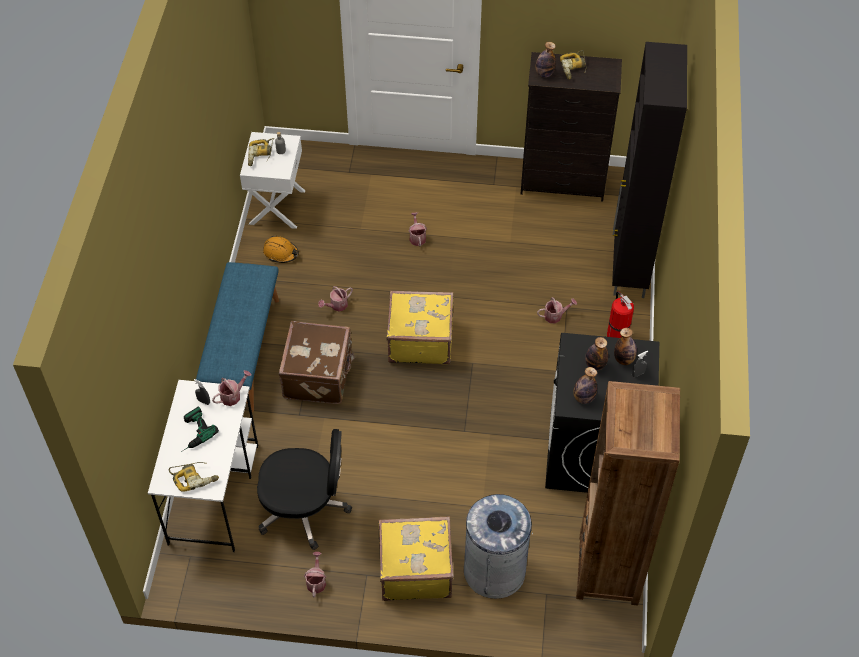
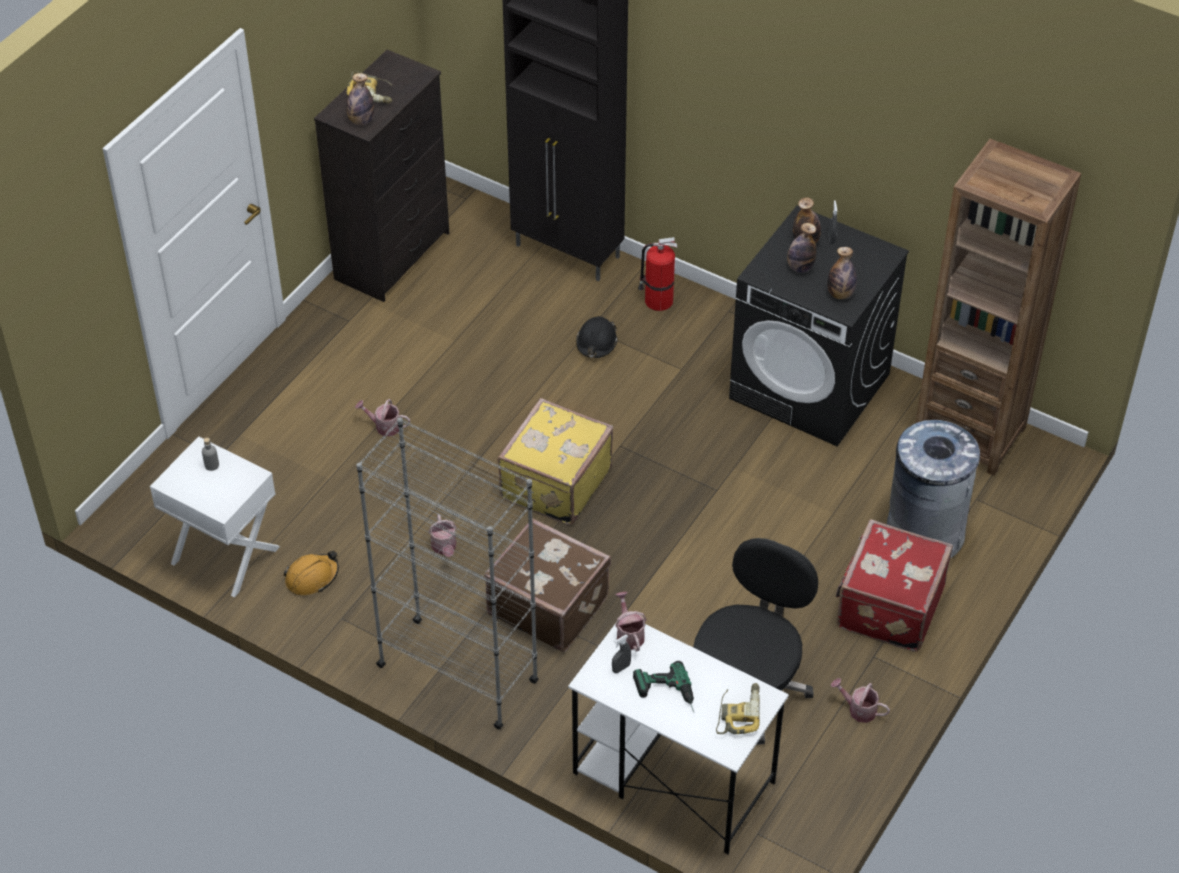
camera: 65 degrees left, 5 degrees down
blue bench [196,262,279,412] -> grey bookcase [356,417,539,729]
power drill [248,138,274,166] -> none
yellow suitcase [378,516,454,601] -> red suitcase [836,519,953,652]
watering can [537,297,577,323] -> black hard hat [576,316,618,358]

